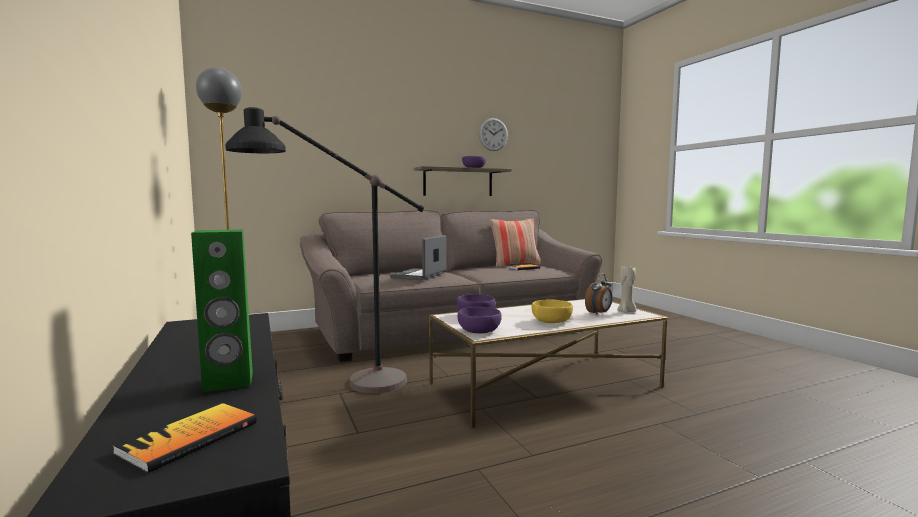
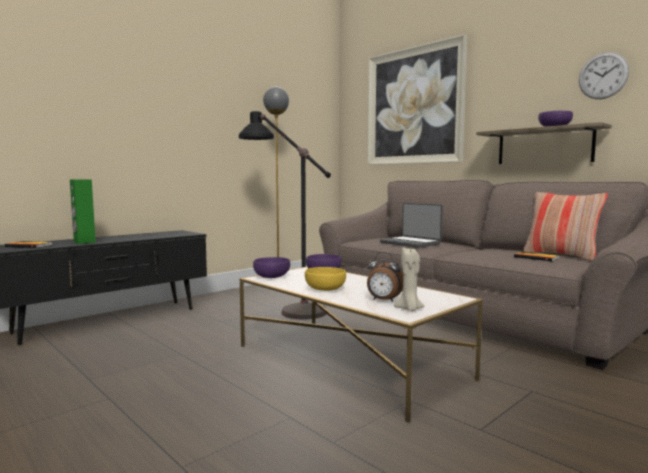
camera: 70 degrees right, 0 degrees up
laptop [390,235,446,280] -> laptop turned 135 degrees counterclockwise [380,203,443,248]
none -> picture [368,34,468,165]

